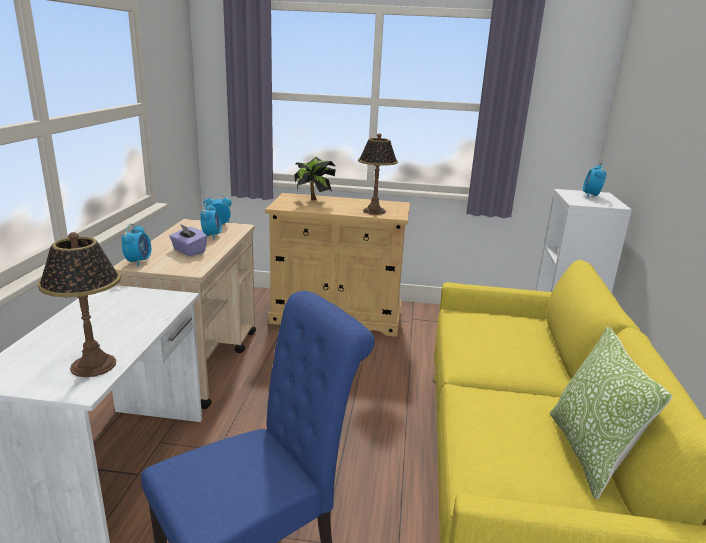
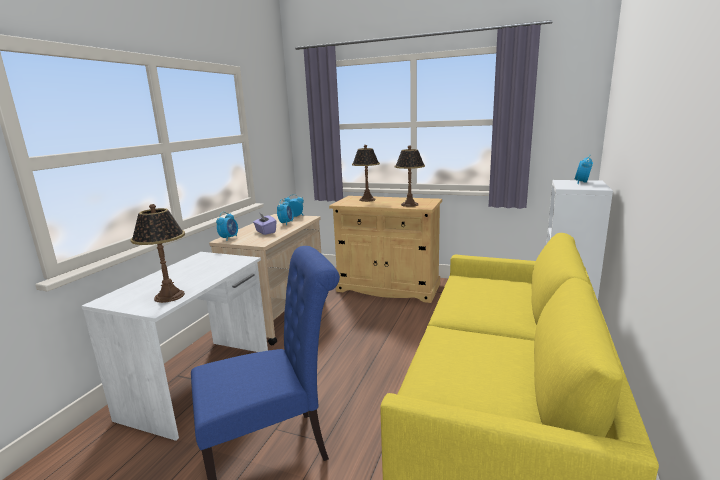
camera: 15 degrees right, 5 degrees down
potted plant [294,157,336,200] -> table lamp [352,145,380,202]
pillow [550,326,673,500] -> none

